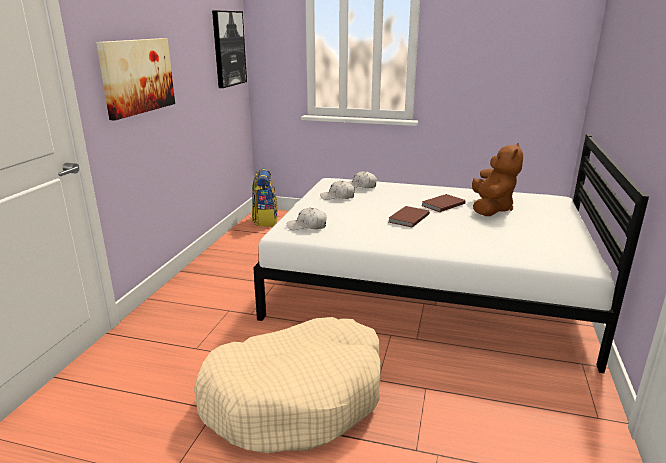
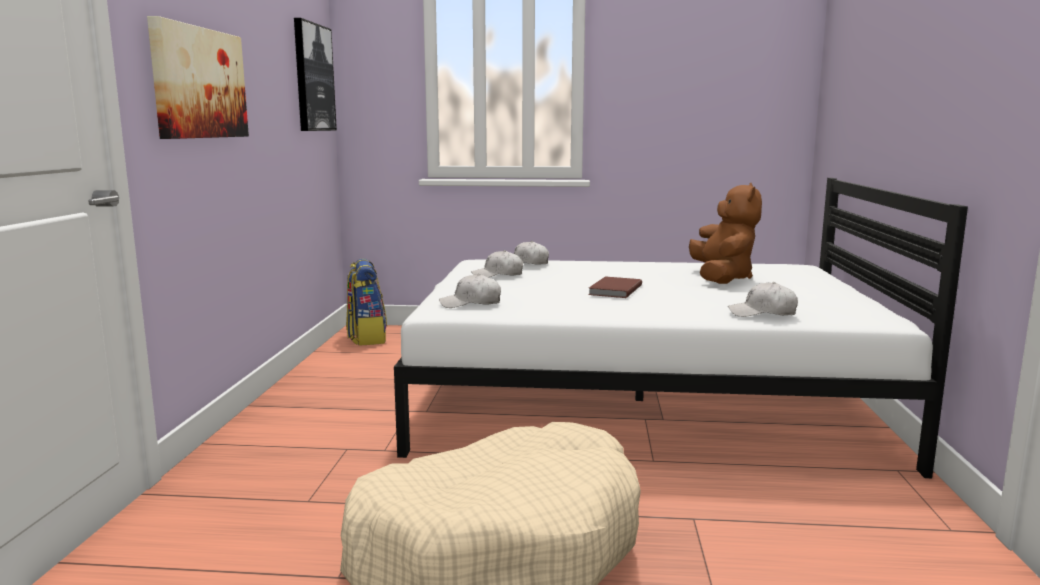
camera: 10 degrees left, 10 degrees down
brown book [422,194,466,212] -> none
none -> white cap [728,282,798,317]

